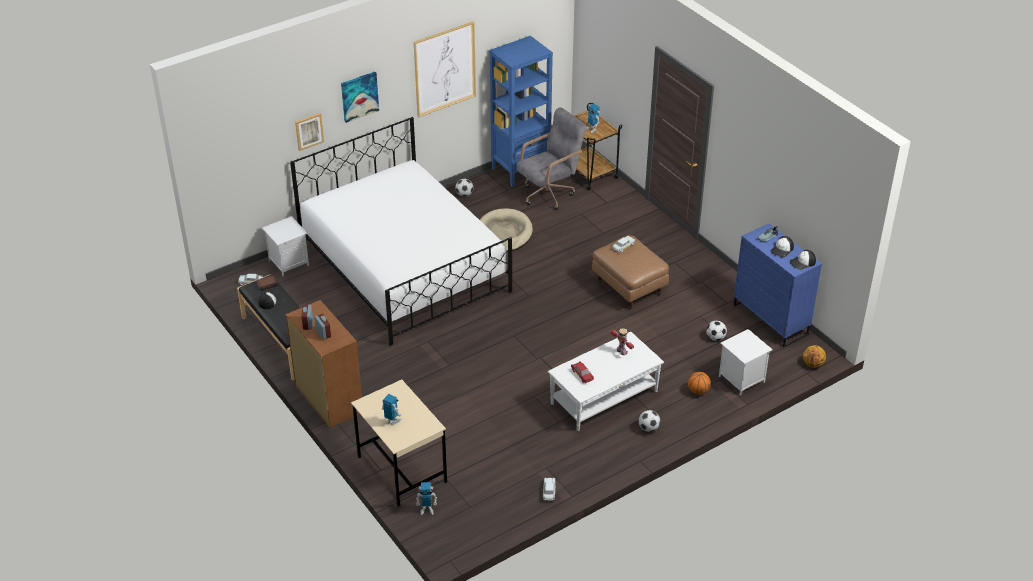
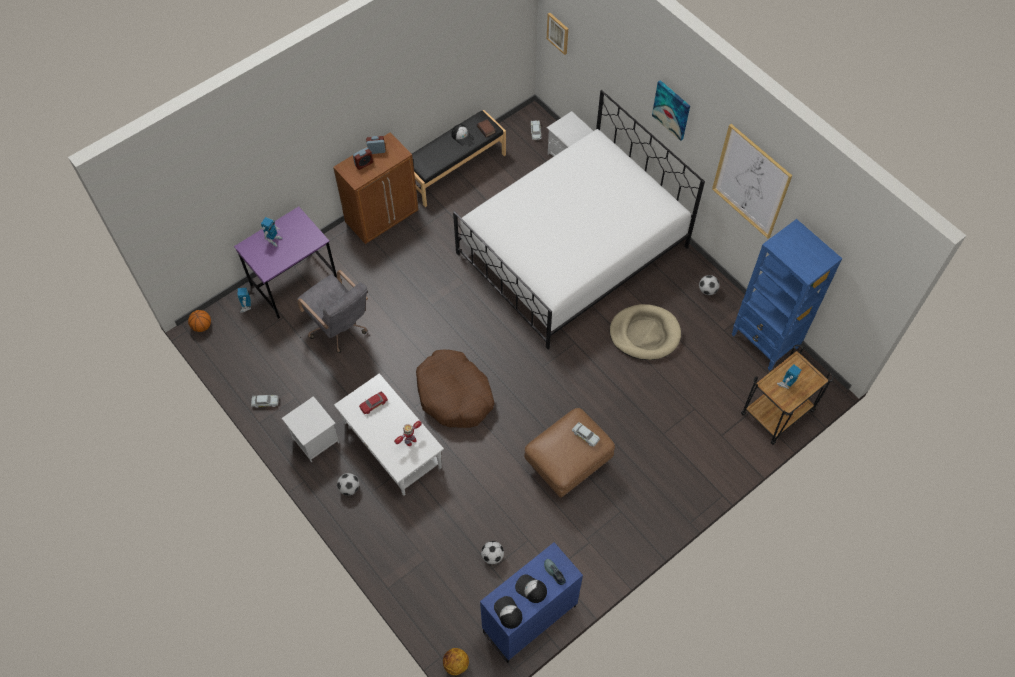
camera: 85 degrees right, 20 degrees up
picture [295,113,324,151] -> picture moved to [547,12,568,55]
beige desk [351,380,447,506] -> purple desk [234,206,337,319]
grey office chair [517,107,587,210] -> grey office chair moved to [297,270,368,353]
basketball [688,372,711,395] -> basketball moved to [188,310,211,332]
grey nightstand [719,329,773,395] -> grey nightstand moved to [282,396,339,463]
none -> brown dog bed [416,350,494,428]

